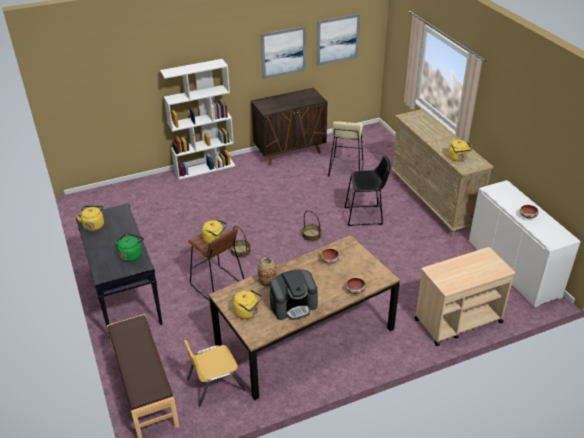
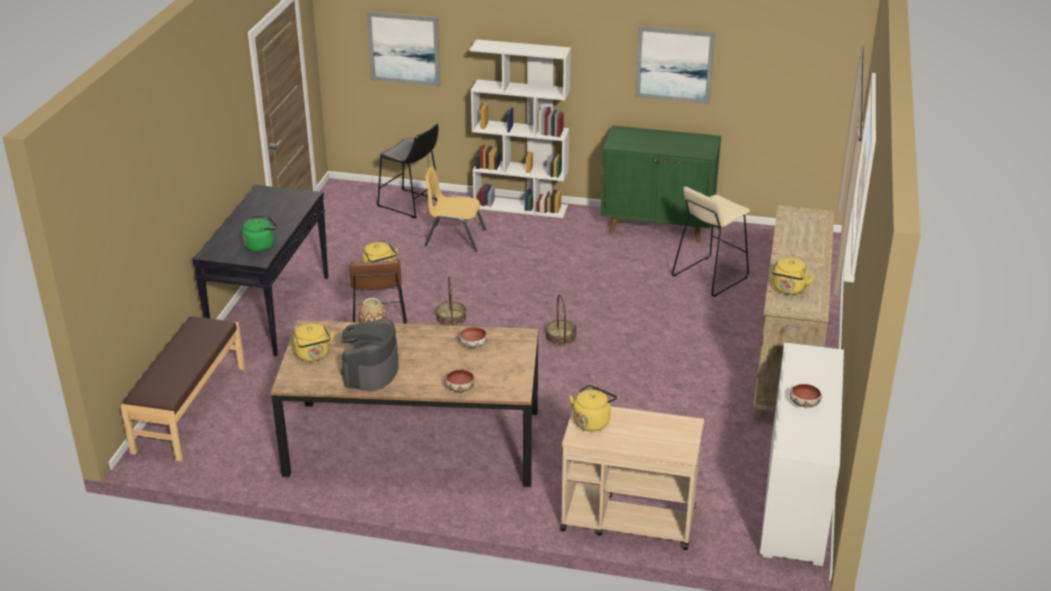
camera: 35 degrees right, 5 degrees down
yellow kettle [76,206,104,231] -> yellow kettle moved to [569,385,617,432]
yellow chair [184,340,246,406] -> yellow chair moved to [425,167,486,252]
brown cabinet [251,88,327,165] -> green cabinet [601,125,721,243]
coffee machine [270,270,318,320] -> coffee machine turned 90 degrees clockwise [341,318,399,391]
picture [317,14,360,66] -> picture moved to [367,11,440,87]
black stool [344,155,391,226] -> black stool moved to [377,123,439,219]

